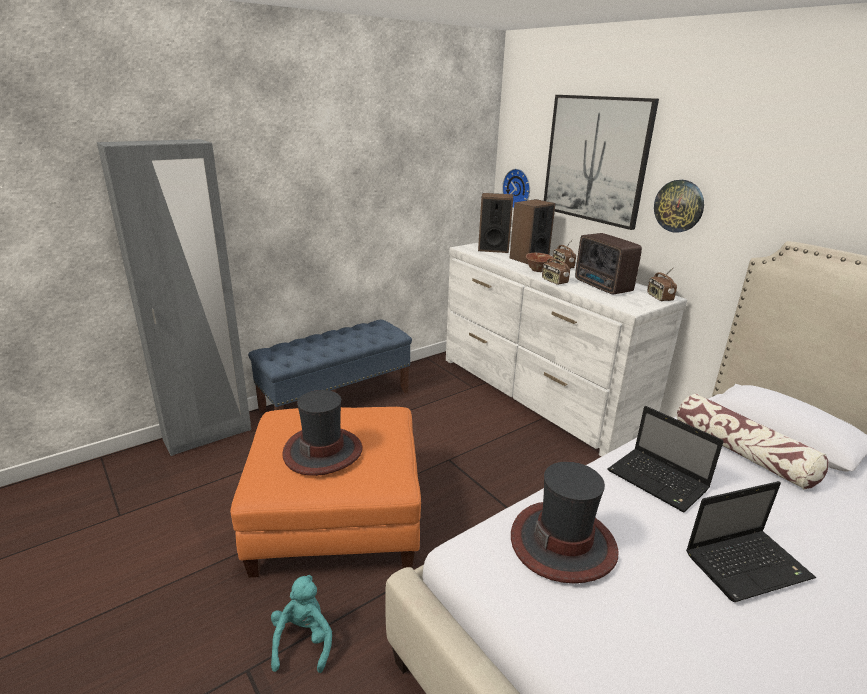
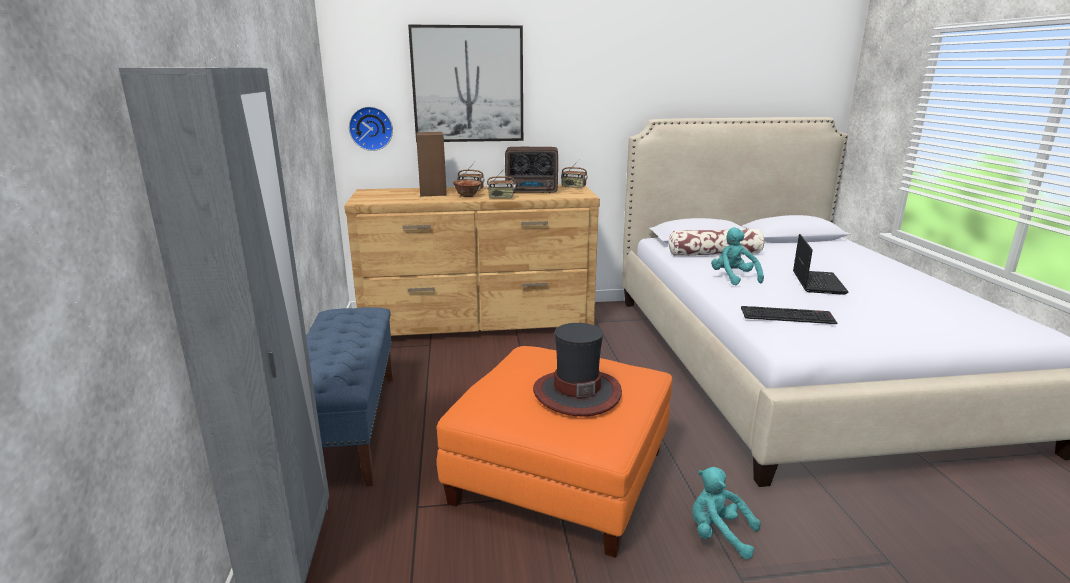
camera: 60 degrees left, 5 degrees down
white dresser [446,242,687,457] -> brown dresser [344,185,600,336]
speaker [478,193,513,253] -> none
hat [511,462,618,583] -> keyboard [741,306,837,324]
laptop [608,406,724,512] -> turquoise plush toy [711,227,764,286]
wall clock [654,180,704,233] -> none

